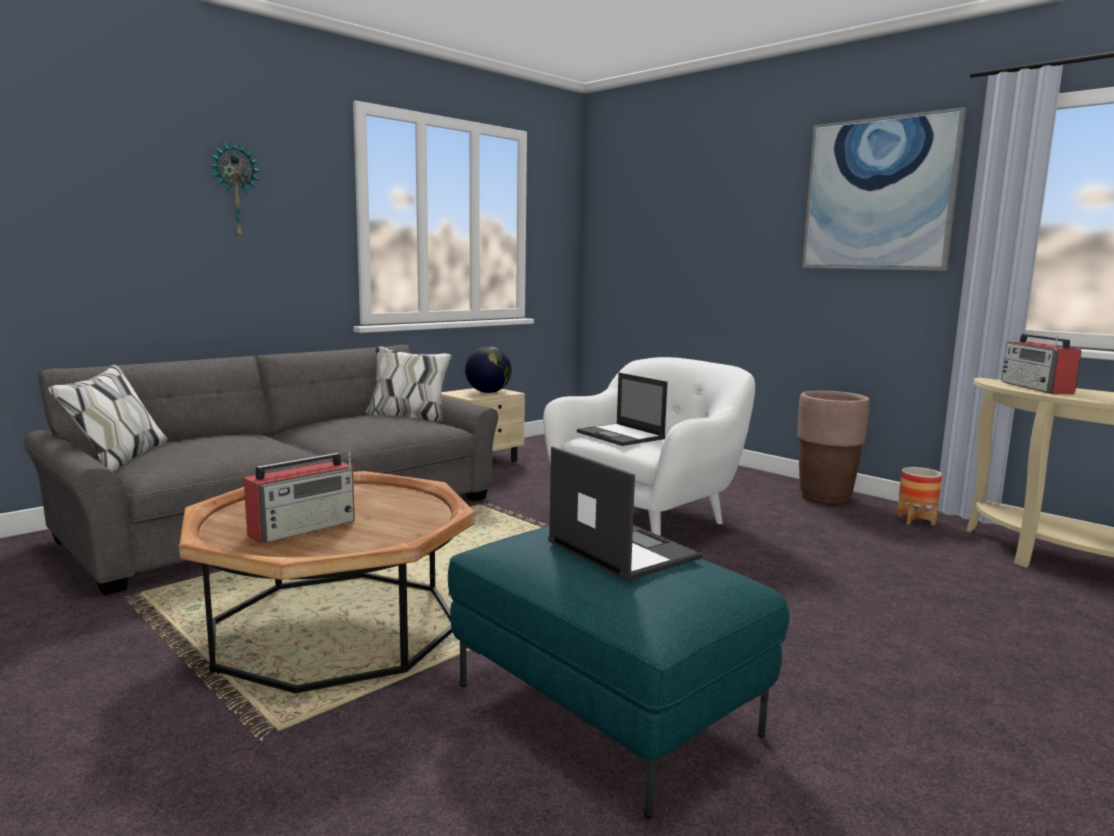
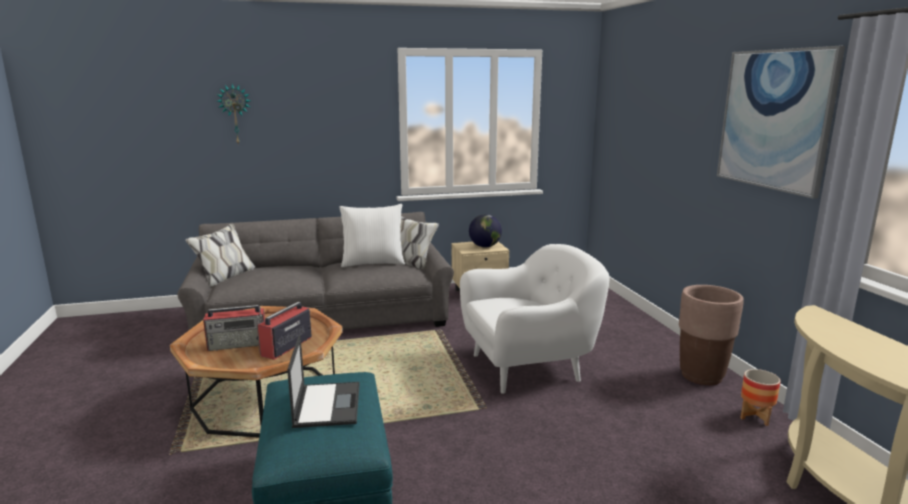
camera: 30 degrees right, 5 degrees up
wall clock [208,141,261,239] -> wall clock moved to [217,84,251,145]
laptop [577,373,667,446] -> none
radio [1002,334,1081,394] -> radio moved to [257,302,312,360]
none -> white pillow [340,204,405,267]

